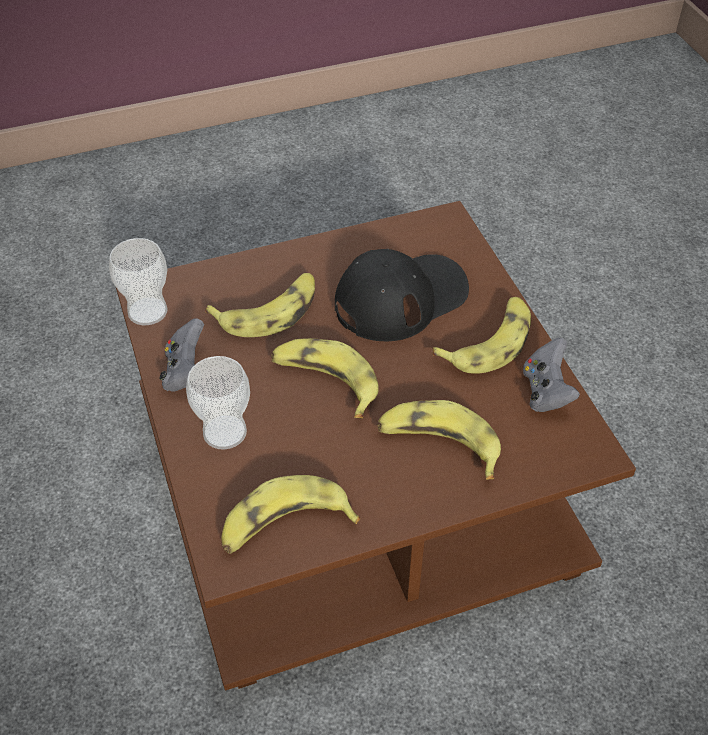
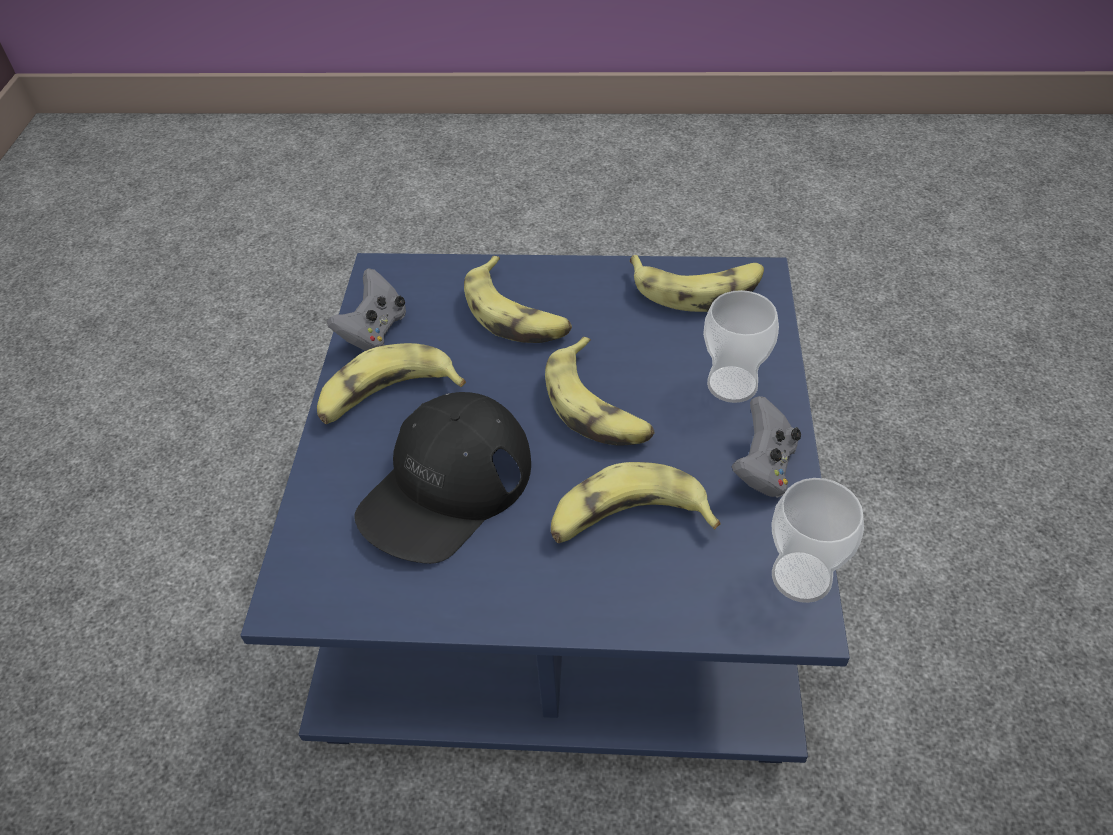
camera: 155 degrees left, 0 degrees up
brown coffee table [116,201,636,690] -> blue coffee table [241,253,850,763]
black cap [335,249,469,341] -> black cap turned 45 degrees counterclockwise [354,392,531,564]

